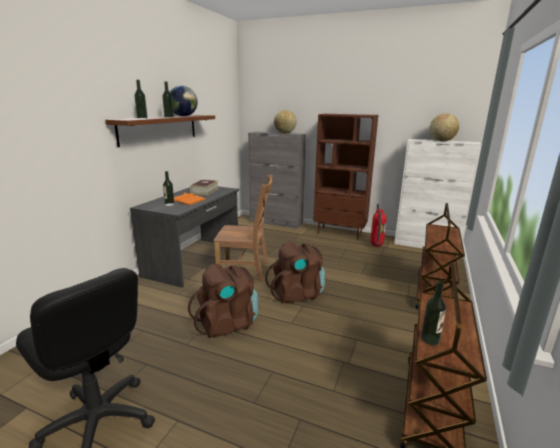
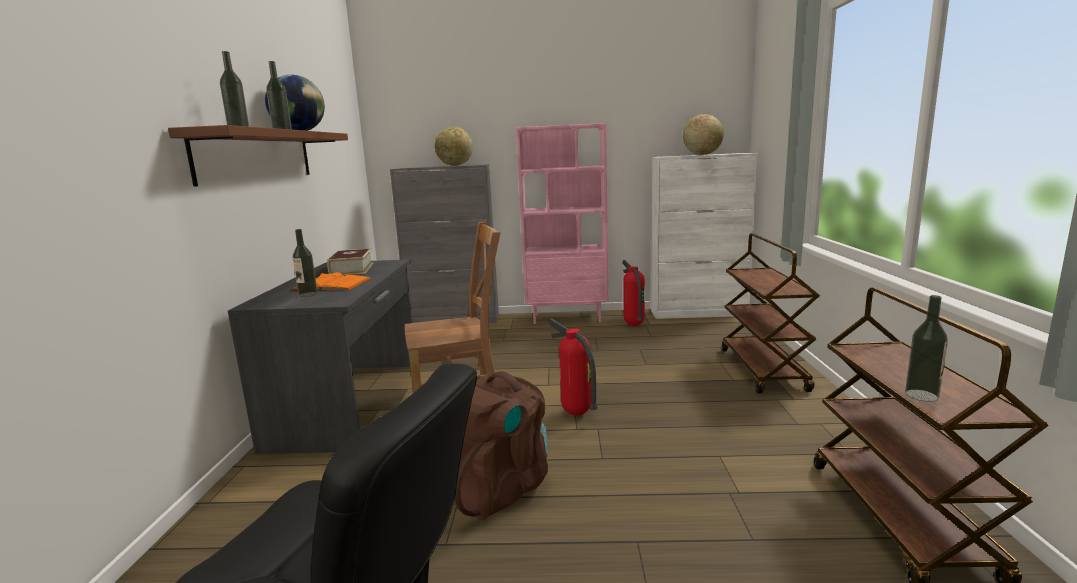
camera: 20 degrees left, 5 degrees down
brown backpack [265,242,325,303] -> fire extinguisher [548,319,598,416]
brown bookcase [313,114,378,240] -> pink bookcase [516,123,609,324]

